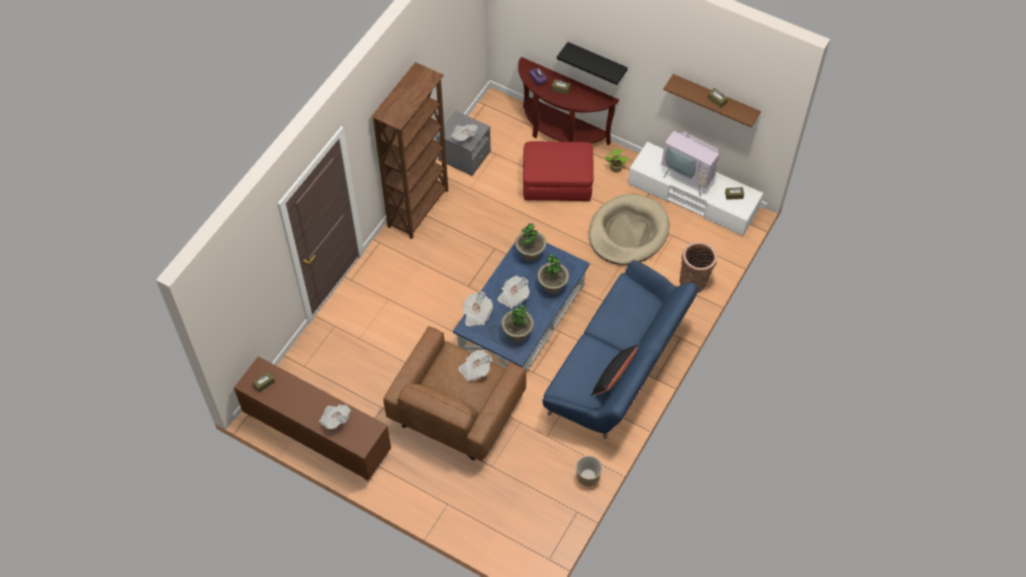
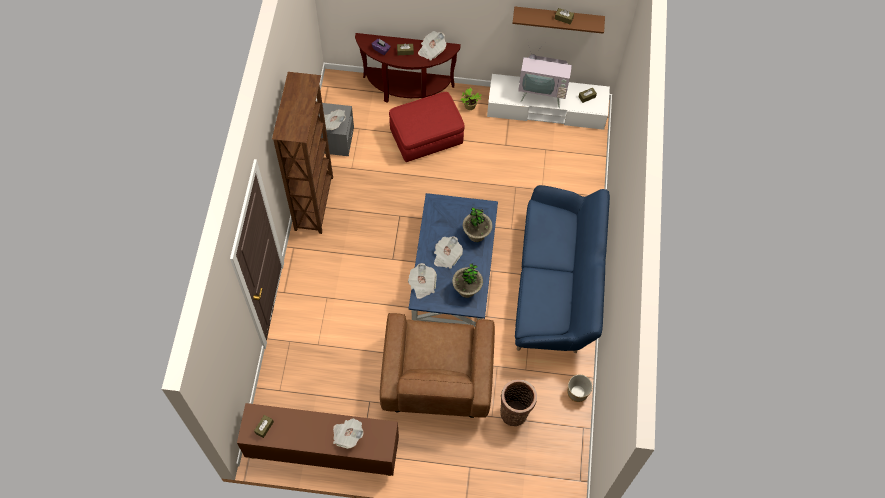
camera: 25 degrees left, 5 degrees up
newspaper [458,350,492,382] -> newspaper moved to [418,31,446,60]
potted plant [515,223,546,262] -> none
black shelf [557,42,628,85] -> none
beige dog bed [588,194,670,265] -> none
black pillow [591,345,639,396] -> none
basket [679,242,717,293] -> basket moved to [500,380,537,426]

